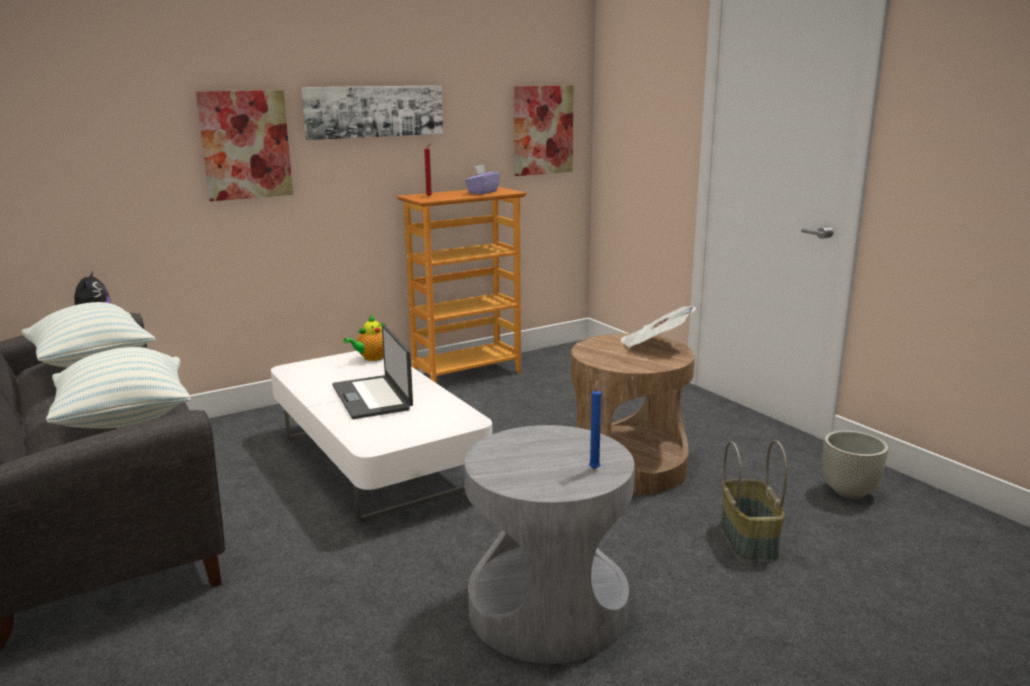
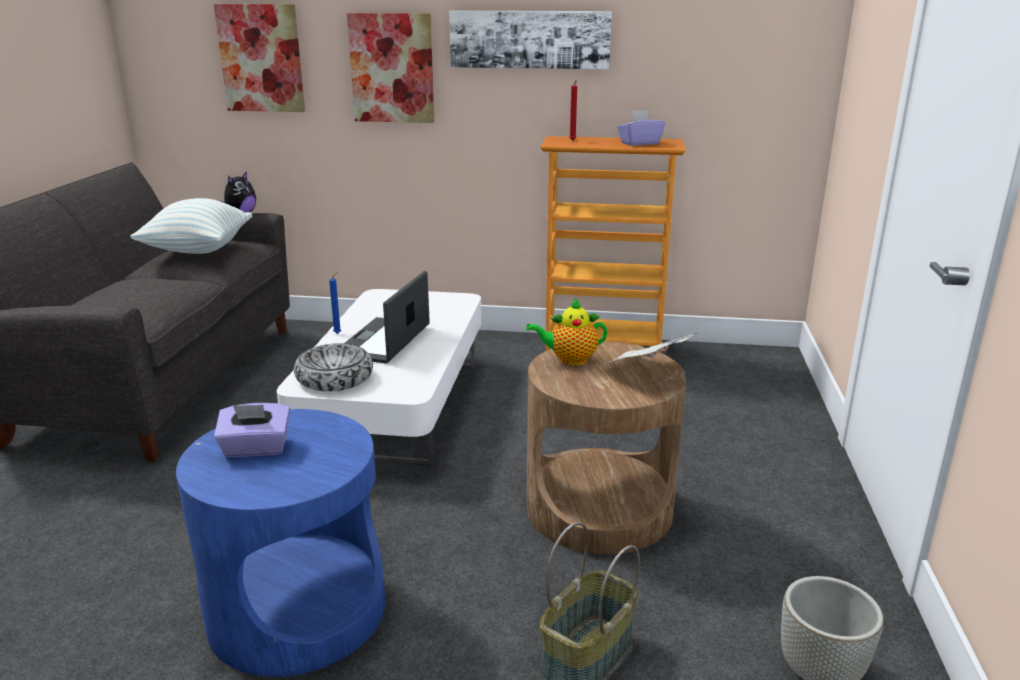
camera: 40 degrees right, 5 degrees up
pillow [46,347,191,429] -> none
teapot [343,315,386,361] -> teapot moved to [526,298,608,365]
grey side table [464,425,635,664] -> blue side table [176,409,385,677]
picture [514,85,574,176] -> picture moved to [214,4,305,112]
blue candle [589,380,601,470] -> blue candle moved to [329,272,341,334]
none -> purple tissue box [214,403,290,457]
none -> bowl [294,343,373,392]

